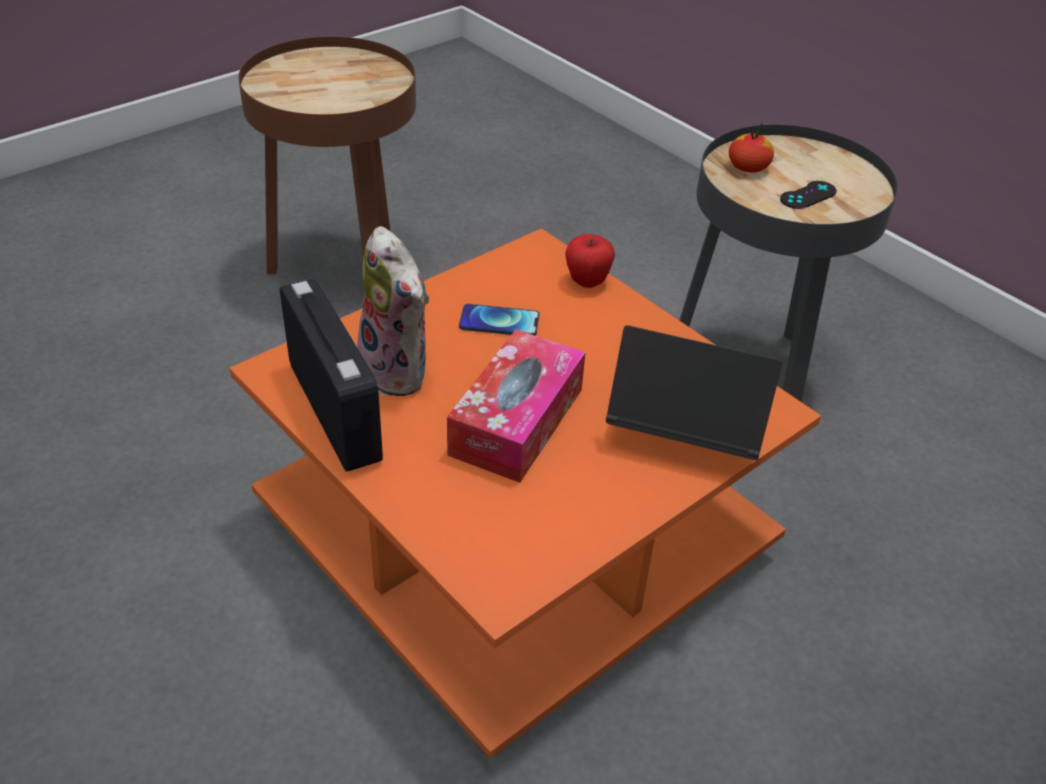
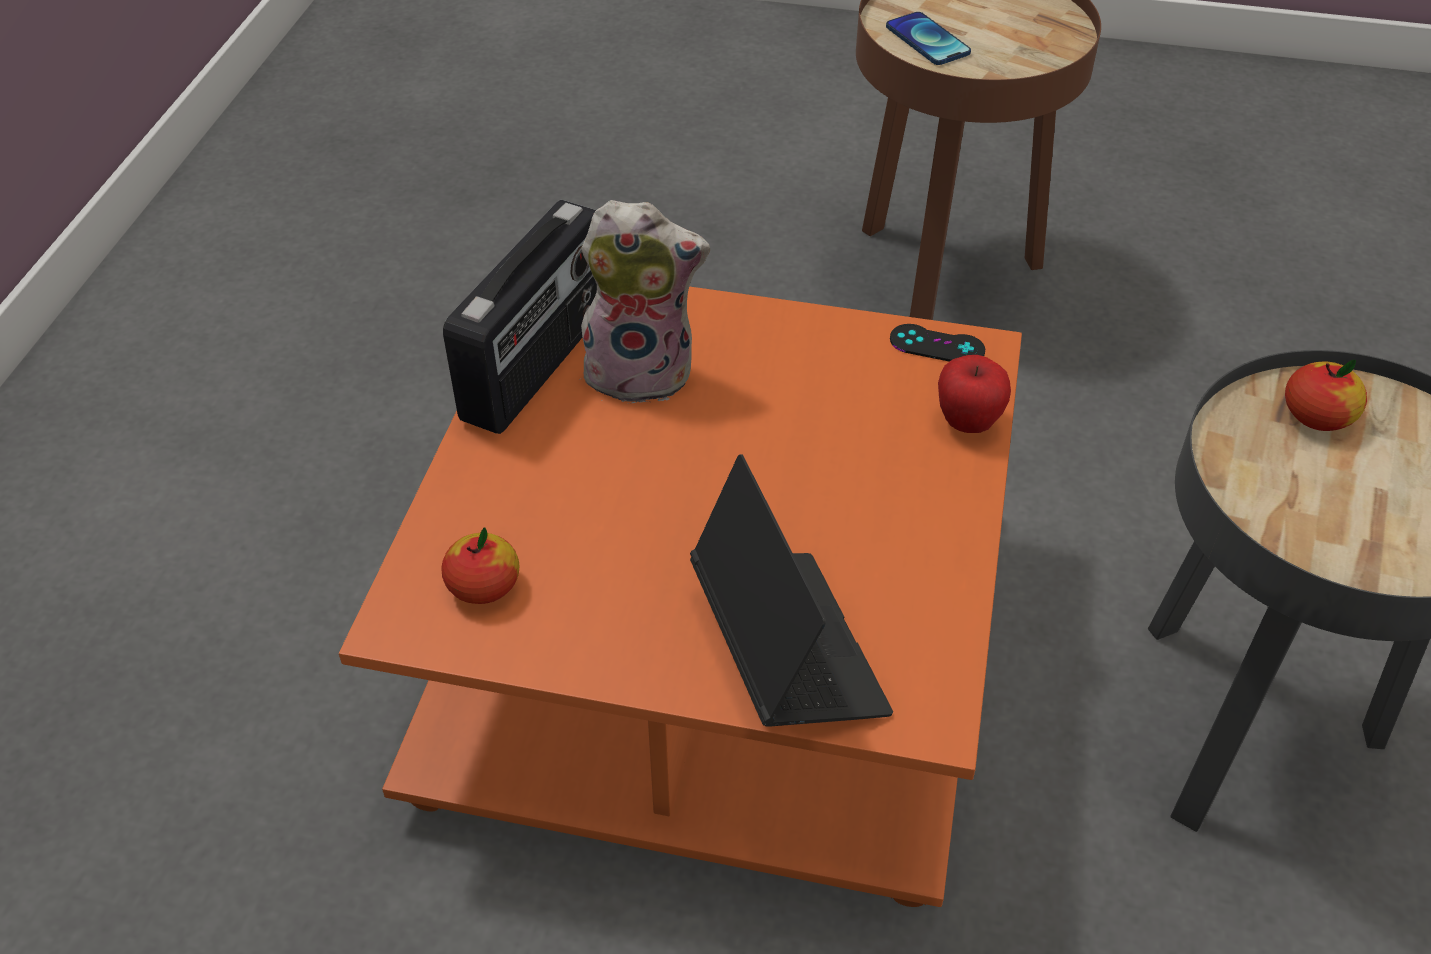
camera: 55 degrees right, 5 degrees up
plush toy [357,226,429,396] -> plush toy turned 105 degrees counterclockwise [578,200,710,404]
tissue box [447,329,586,483] -> none
phone [459,304,539,336] -> phone moved to [886,12,971,65]
black game controller [780,181,837,209] -> black game controller moved to [890,324,985,362]
none -> apple [442,527,519,604]

